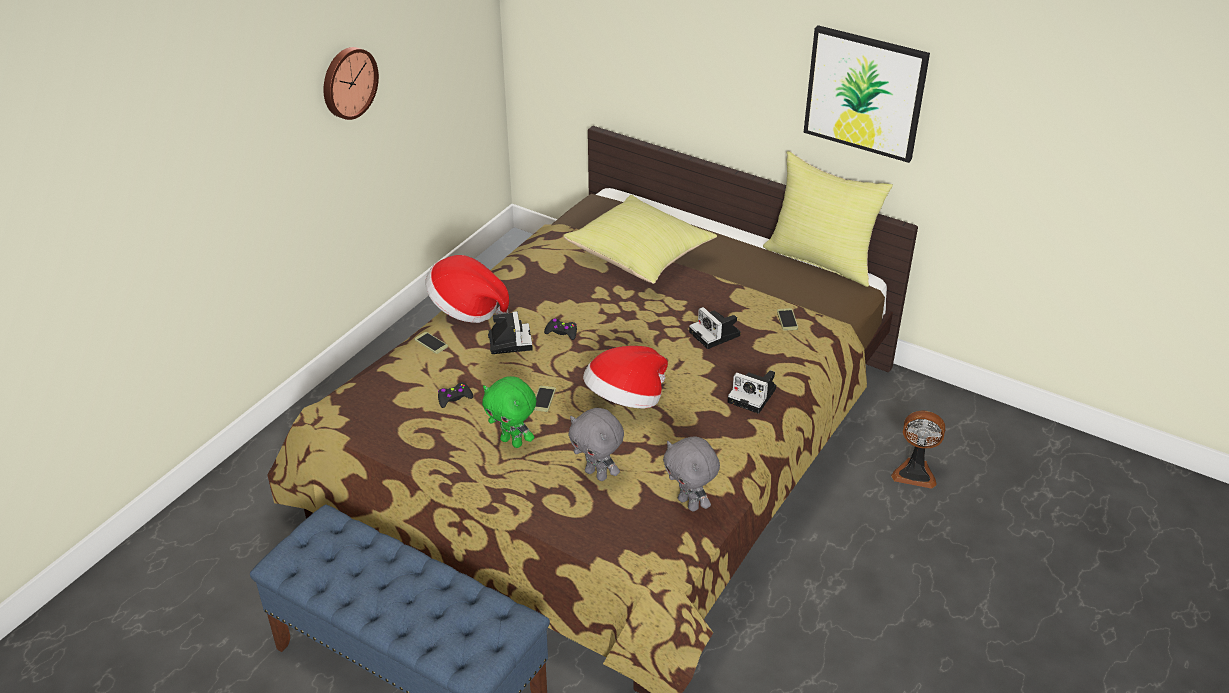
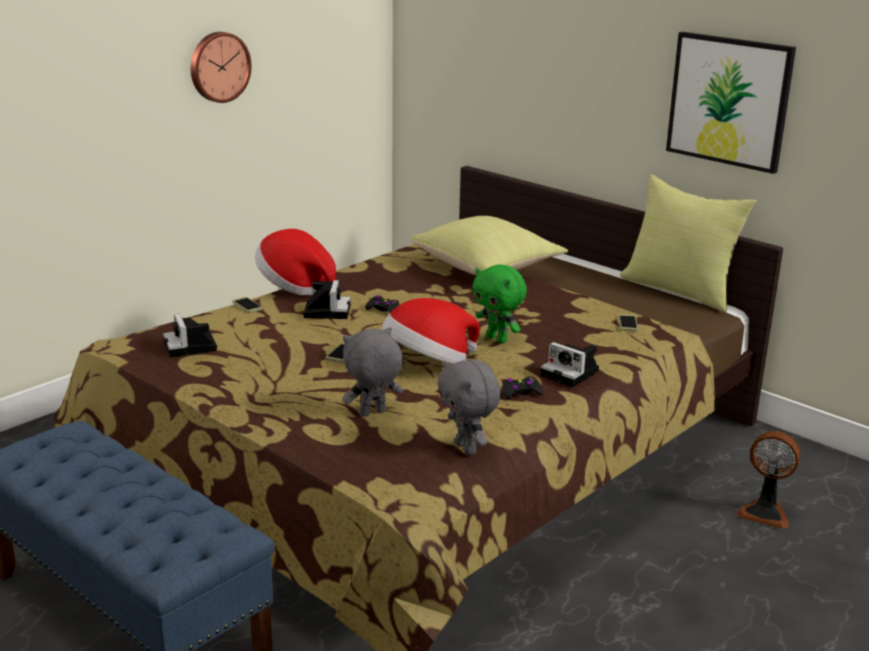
camera: 10 degrees right, 15 degrees down
black game controller [438,382,473,408] -> black game controller moved to [503,377,543,399]
green plush toy [482,376,536,448] -> green plush toy moved to [472,264,527,343]
grey plush toy [568,408,624,481] -> grey plush toy turned 105 degrees clockwise [343,327,403,416]
camera [689,307,741,349] -> camera moved to [163,314,218,357]

